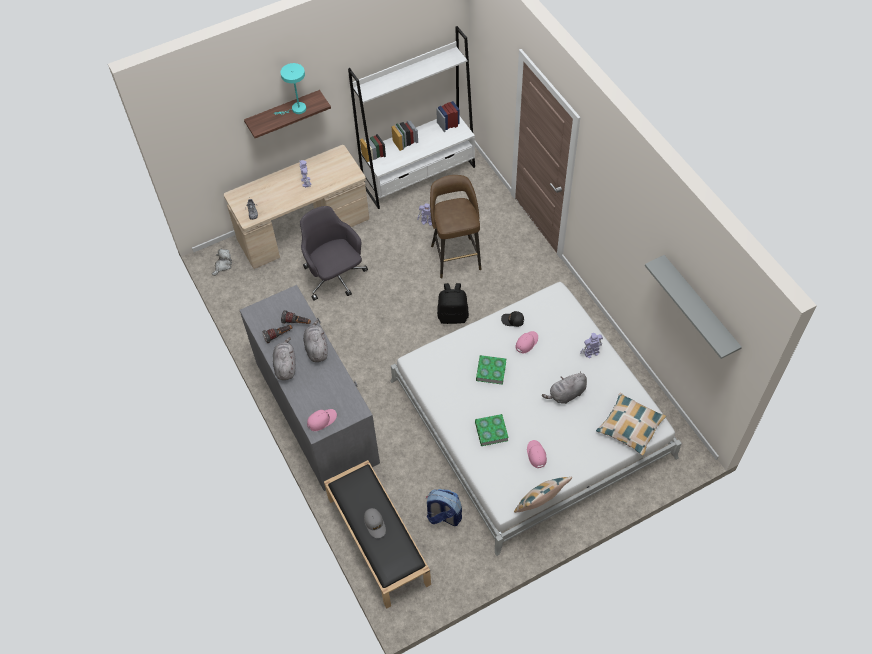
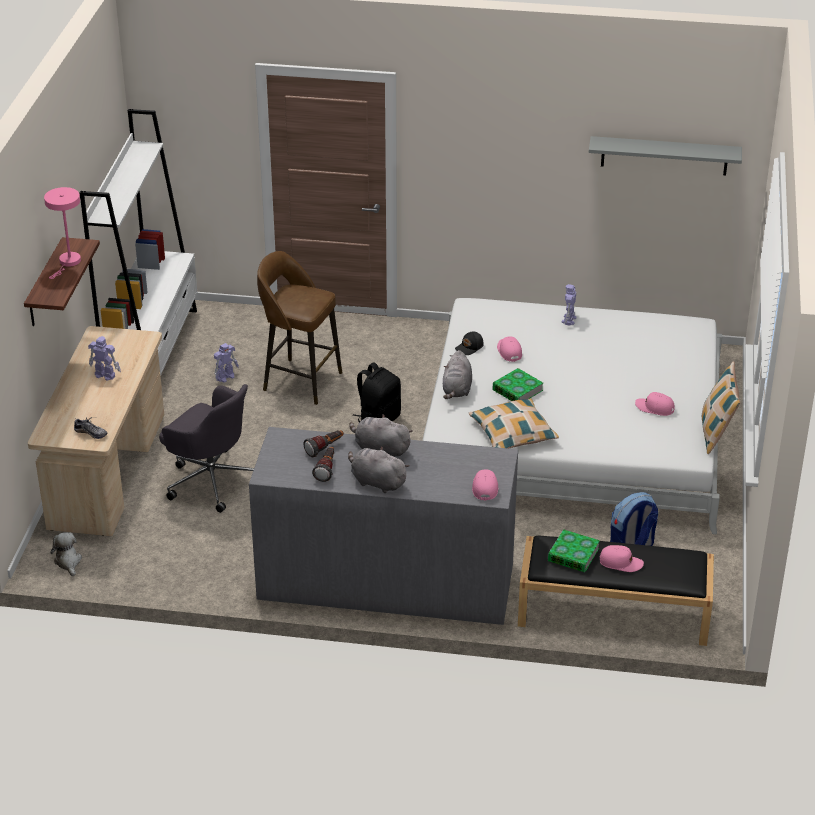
camera: 55 degrees left, 20 degrees down
turquoise table lamp [274,63,306,115] -> pink table lamp [44,187,81,279]
grey office chair [300,206,368,300] -> grey office chair turned 150 degrees counterclockwise [159,384,254,513]
grey cap [364,508,386,538] -> pink cap [600,545,644,572]
book [475,414,509,446] -> book moved to [548,529,600,572]
grey plush toy [542,371,587,404] -> grey plush toy moved to [443,350,472,399]
pillow [596,393,666,456] -> pillow moved to [469,398,559,449]

